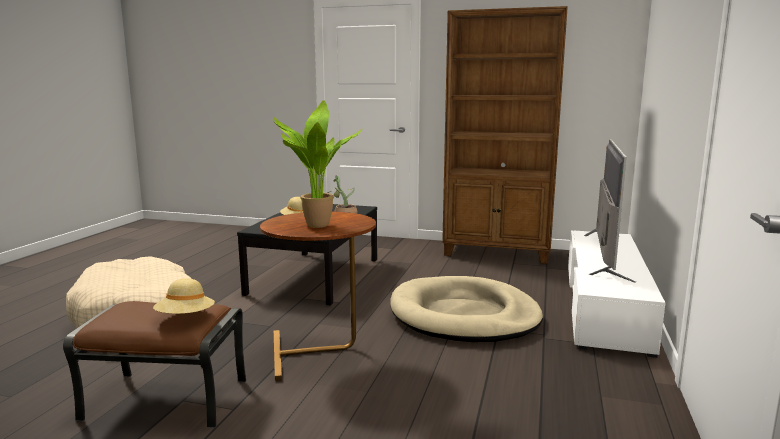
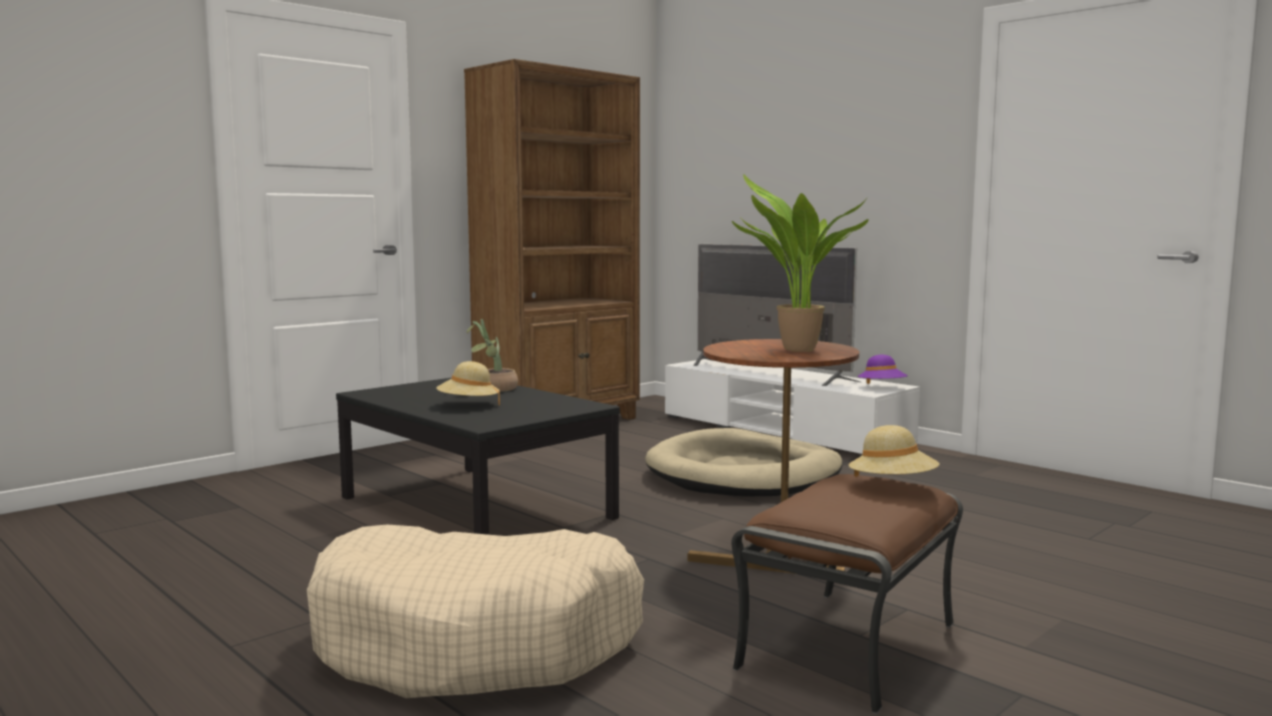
camera: 60 degrees left, 5 degrees down
none -> purple hat [858,355,908,384]

